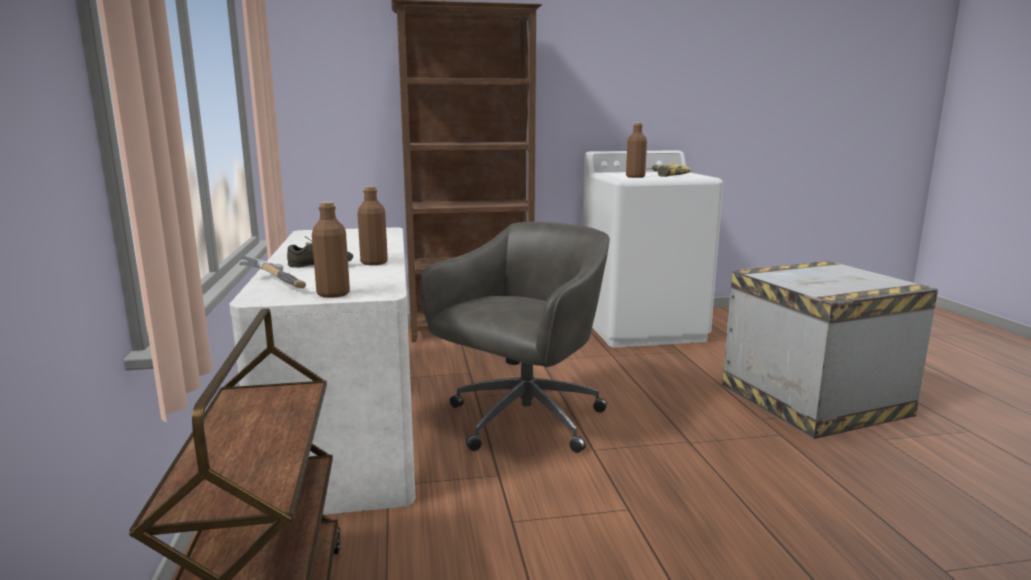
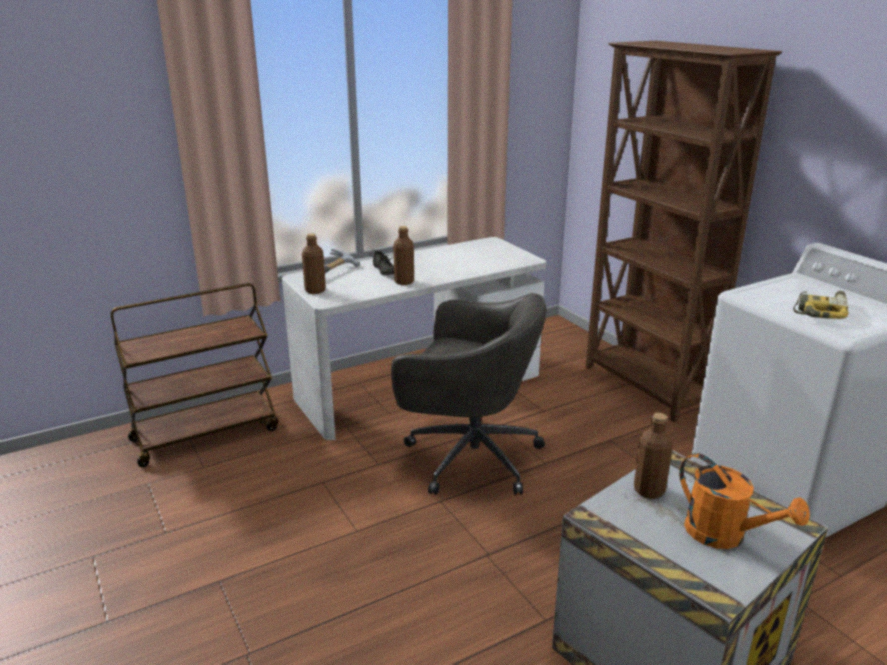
camera: 70 degrees right, 10 degrees up
brown bottle [626,123,647,178] -> brown bottle moved to [634,413,673,499]
none -> orange watering can [679,453,810,549]

